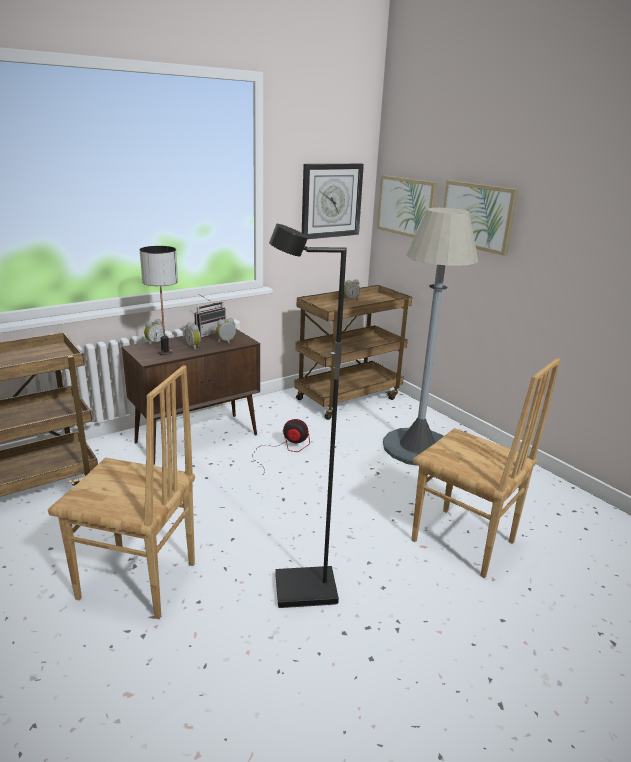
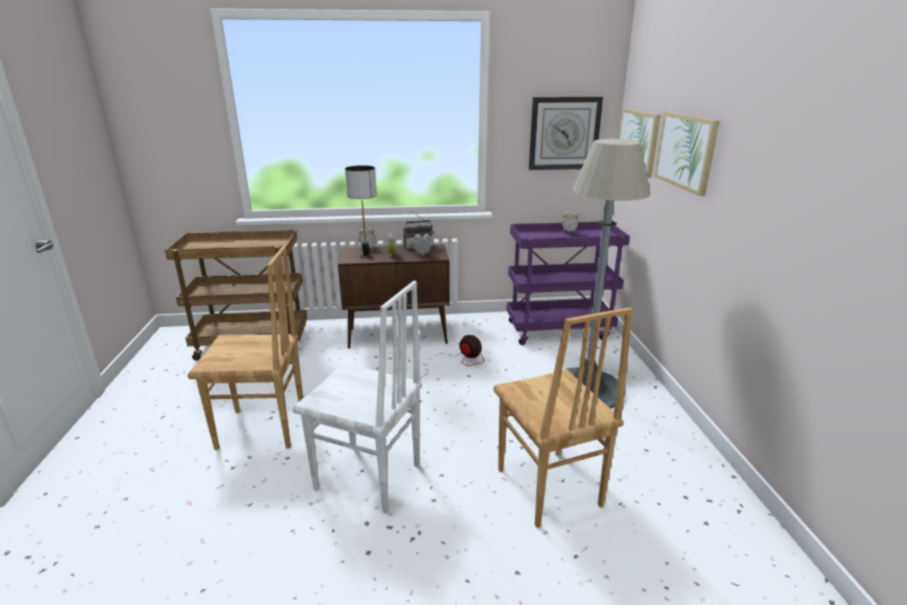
camera: 30 degrees right, 0 degrees up
brown chair [48,365,195,619] -> brown chair turned 45 degrees counterclockwise [187,245,303,450]
black floor lamp [269,224,347,608] -> white chair [292,281,422,514]
brown cart [294,285,412,420] -> purple cart [507,222,630,345]

